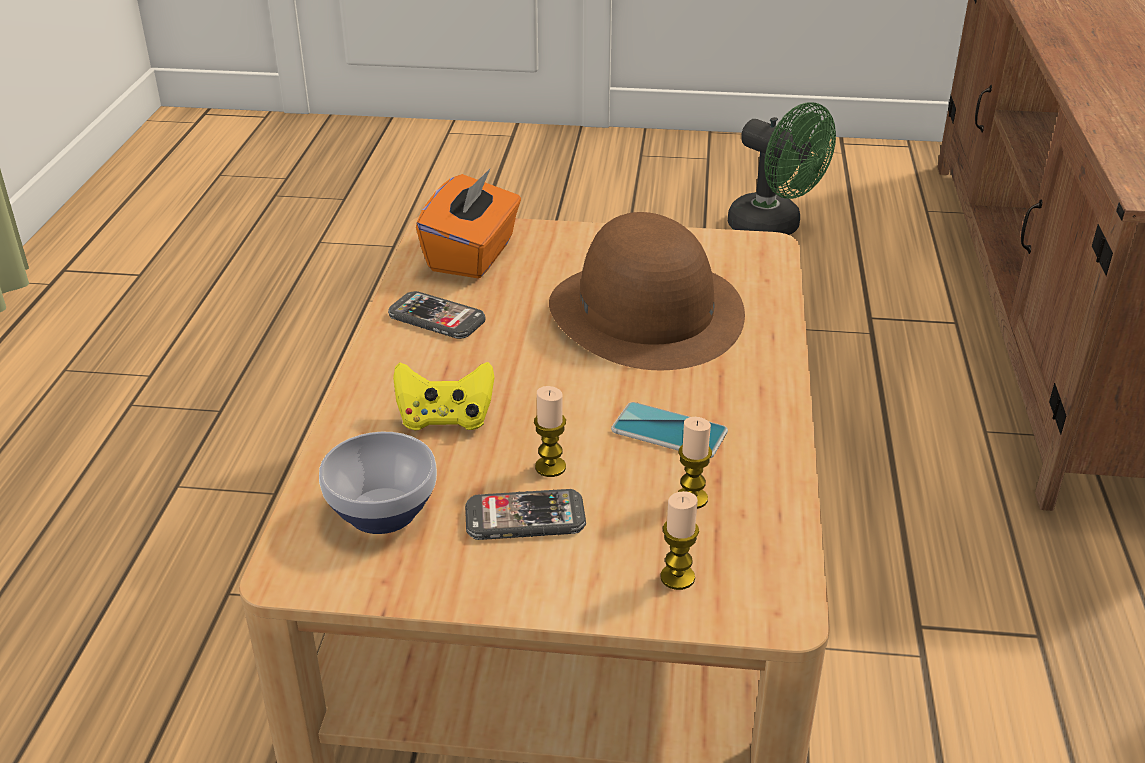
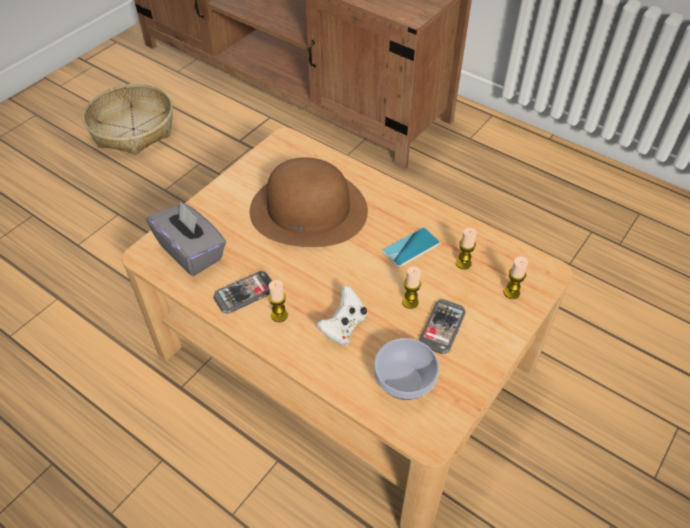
camera: 60 degrees left, 15 degrees up
yellow game controller [393,362,494,430] -> white game controller [316,285,367,346]
orange tissue box [416,168,521,279] -> grey tissue box [146,201,226,276]
green fan [728,102,836,235] -> basket [83,84,173,155]
none -> candle [268,280,288,322]

